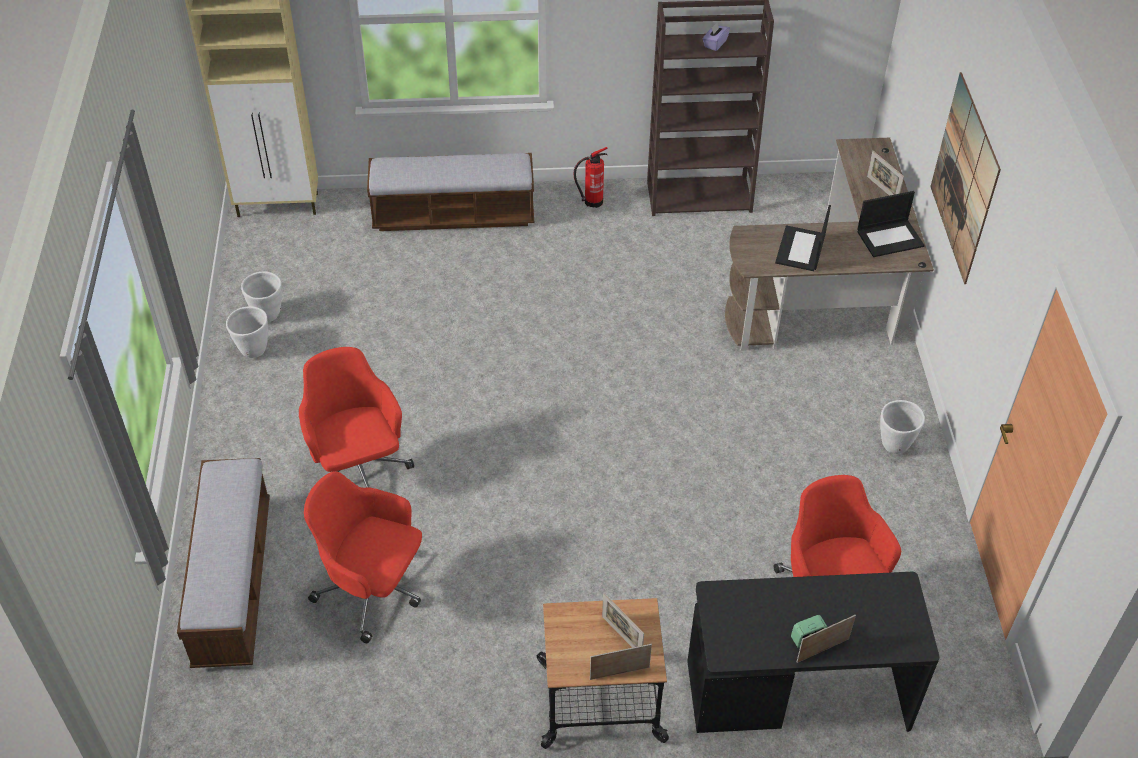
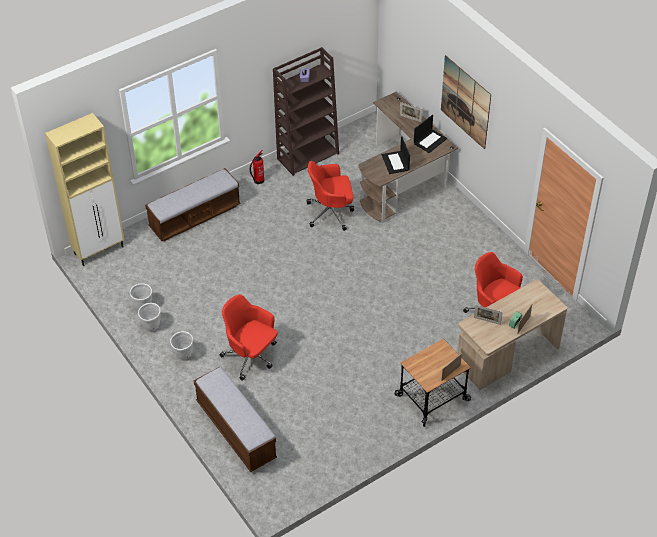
camera: 30 degrees left, 0 degrees up
red office chair [304,471,422,643] -> red office chair moved to [307,161,354,231]
picture frame [602,593,644,648] -> picture frame moved to [474,305,503,325]
black desk [687,572,940,733] -> beige desk [457,279,567,390]
white planter [880,400,925,454] -> white planter moved to [170,331,193,360]

